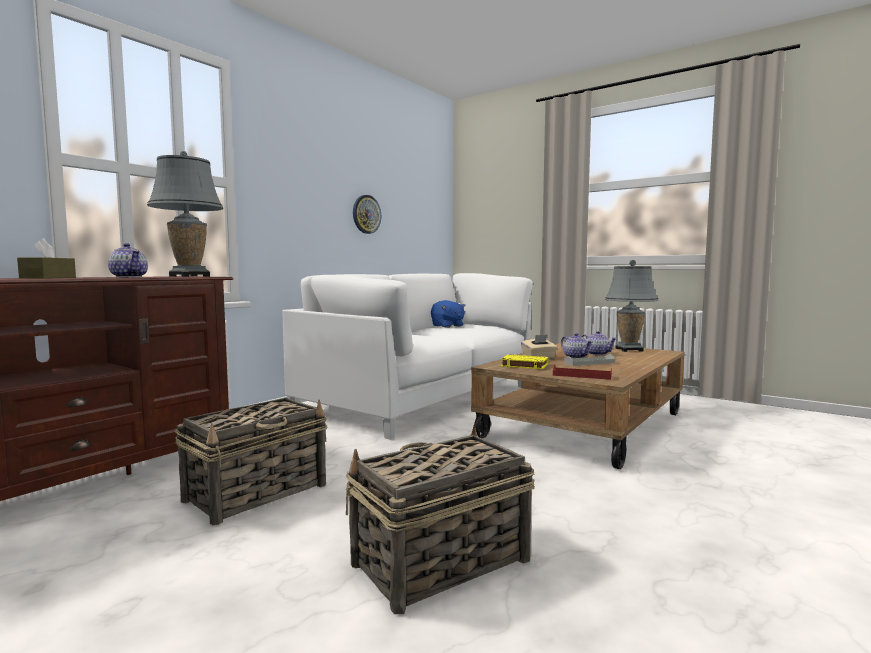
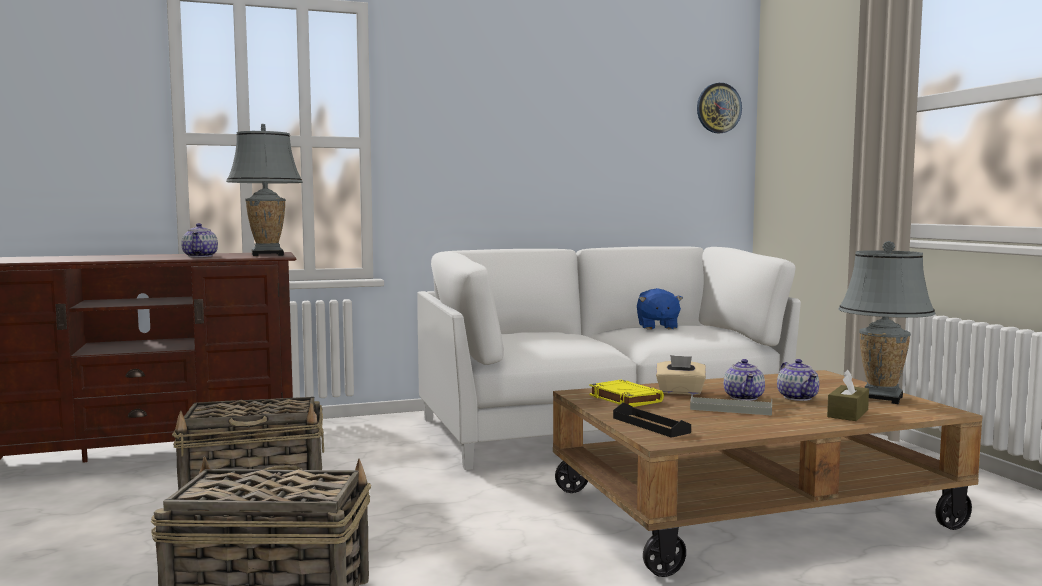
camera: 35 degrees right, 0 degrees up
brown tissue box [17,238,76,279] -> brown tissue box moved to [827,370,869,421]
wall clock [353,195,381,234] -> wall clock moved to [697,83,742,133]
red tray [553,364,612,380] -> black tray [613,403,691,438]

